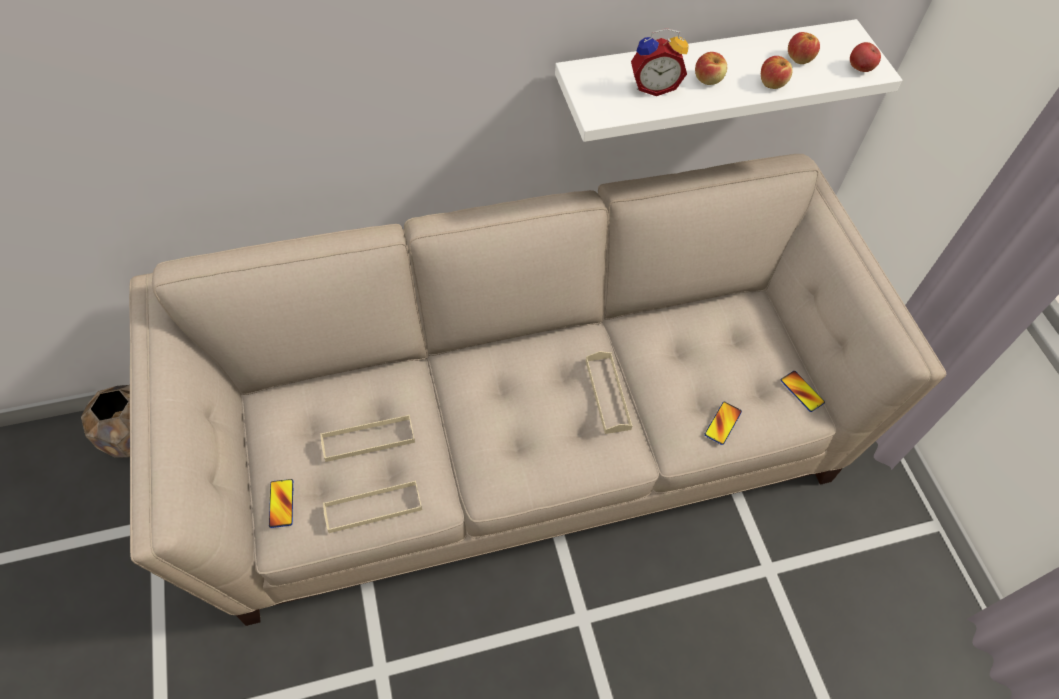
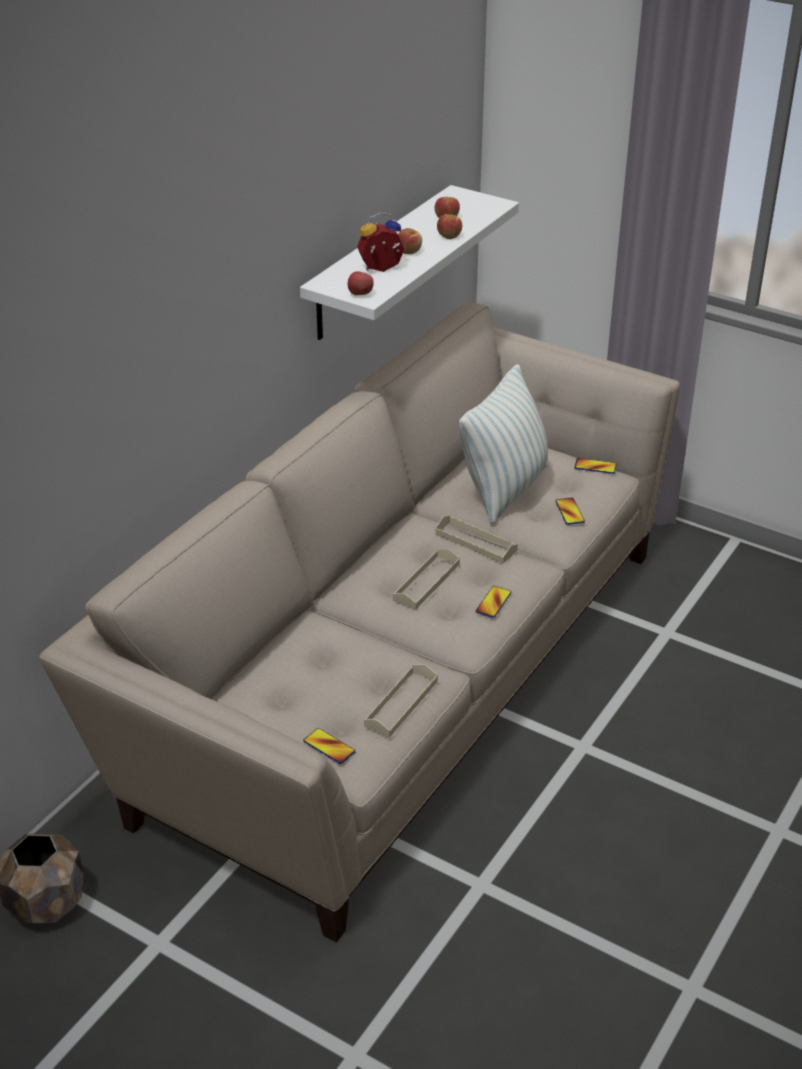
camera: 40 degrees left, 20 degrees down
beige tray [320,415,415,462] -> beige tray moved to [393,549,460,610]
alarm clock [631,28,688,96] -> alarm clock turned 150 degrees counterclockwise [357,213,405,272]
apple [850,42,881,72] -> apple moved to [348,271,374,295]
none -> pillow [459,364,548,525]
none -> phone [476,586,512,618]

